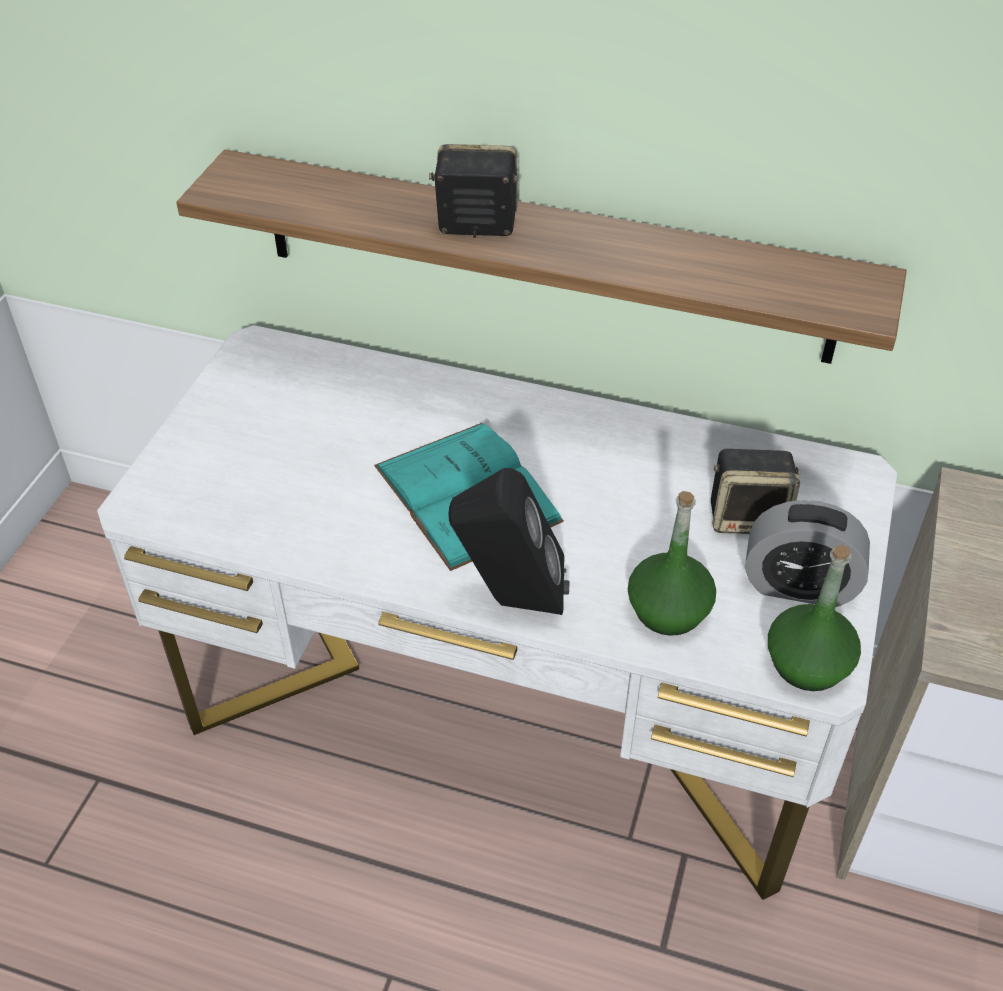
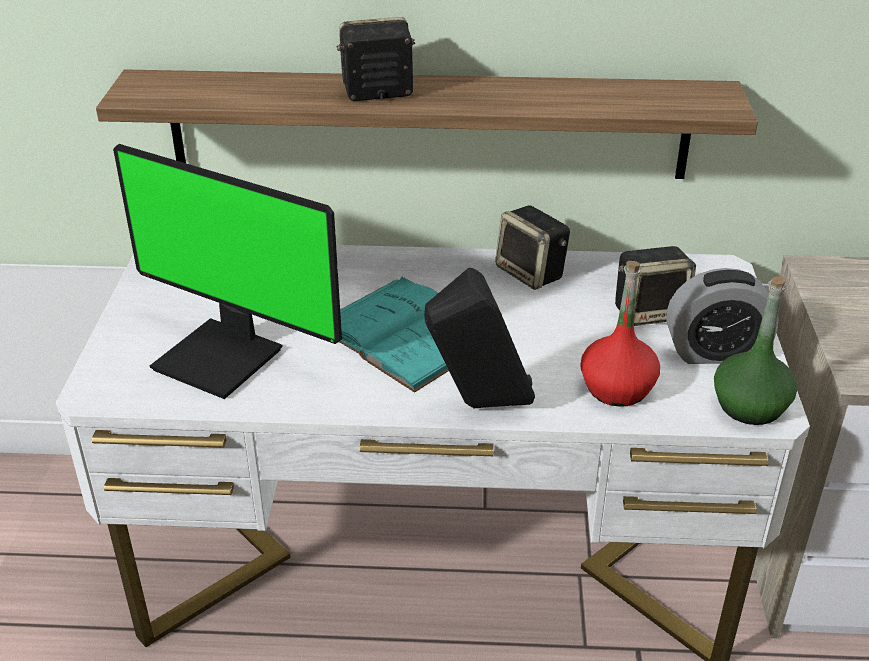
camera: 15 degrees left, 10 degrees down
green bottle [628,491,716,636] -> red bottle [580,261,660,407]
none -> monitor [113,144,342,399]
none -> speaker [495,205,570,290]

